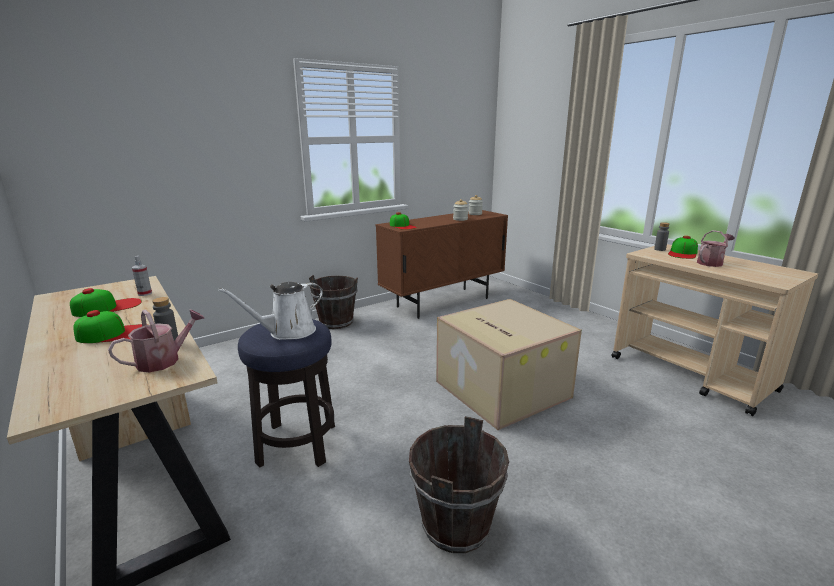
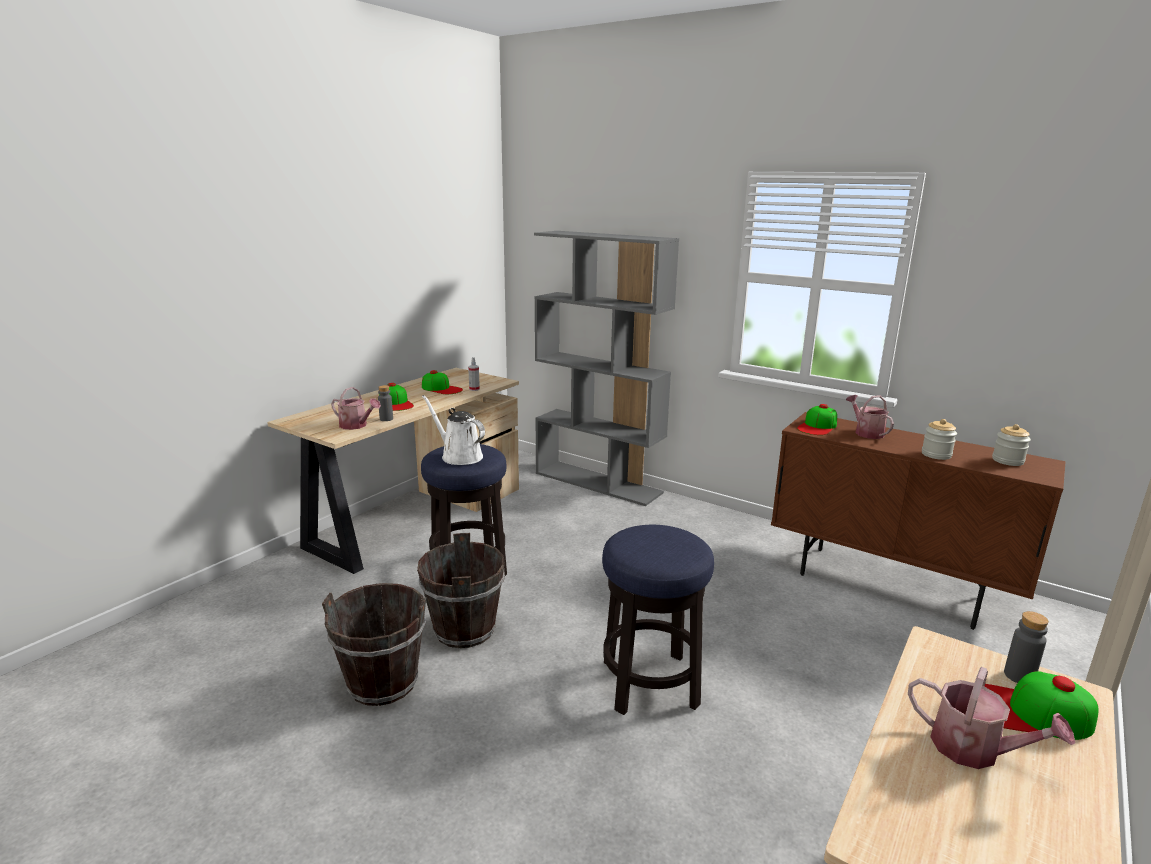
camera: 70 degrees right, 0 degrees up
brown bucket [309,275,358,329] -> brown bucket moved to [417,533,505,648]
cardboard box [436,299,582,430] -> stool [602,525,714,715]
none -> grey bookcase [534,231,679,506]
none -> watering can [846,395,894,439]

